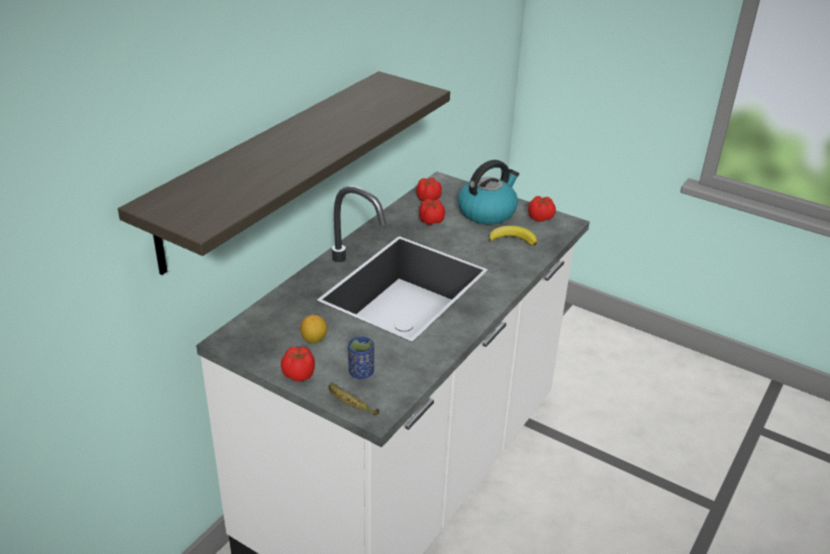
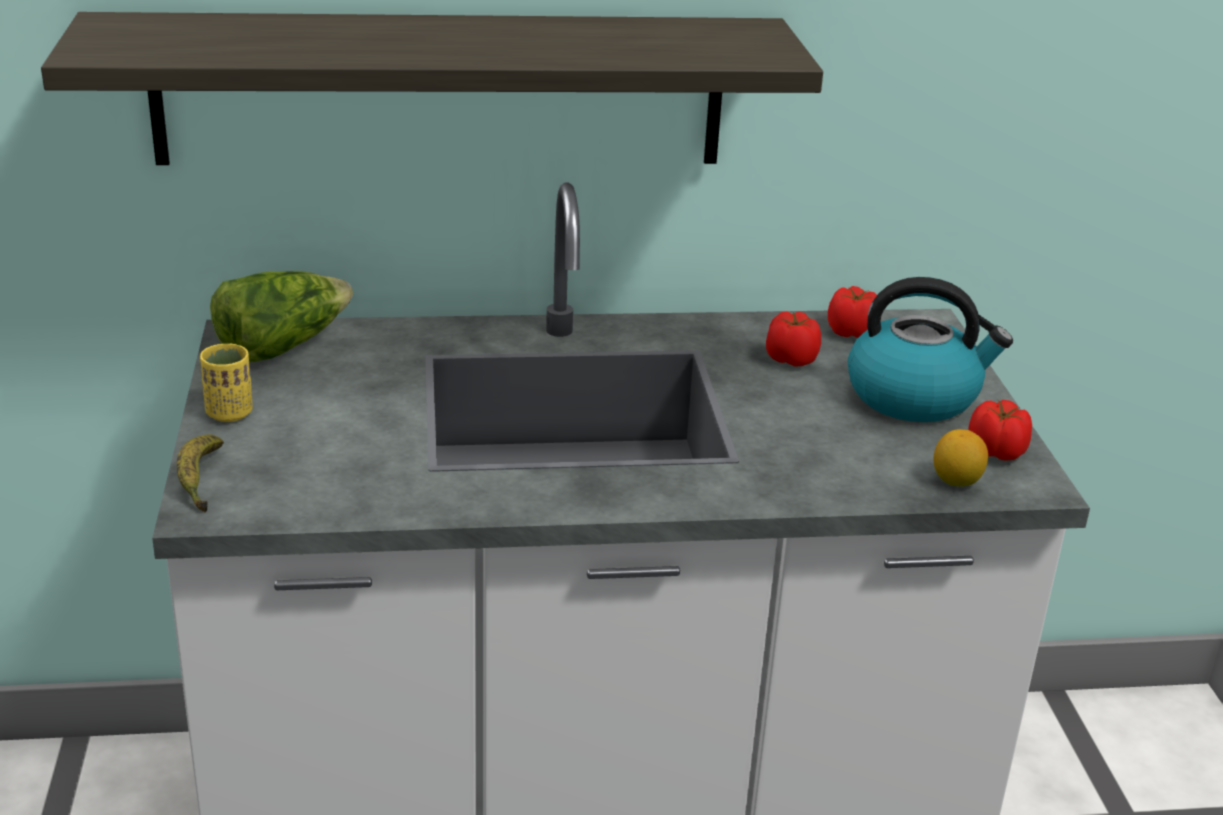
camera: 50 degrees right, 5 degrees down
tomato [281,346,315,382] -> yellow cup [200,344,253,422]
lemon [300,315,327,344] -> lemon moved to [933,429,988,487]
blue cup [348,336,374,379] -> none
banana [489,225,537,246] -> none
none -> lettuce [210,271,353,362]

